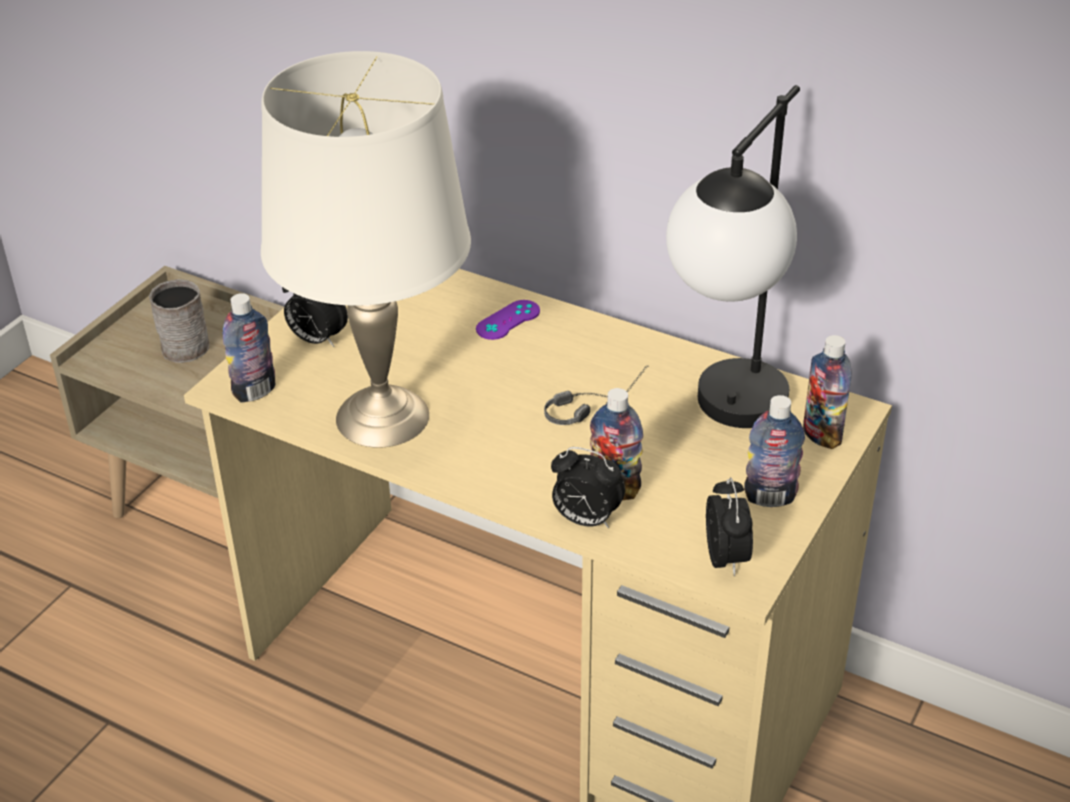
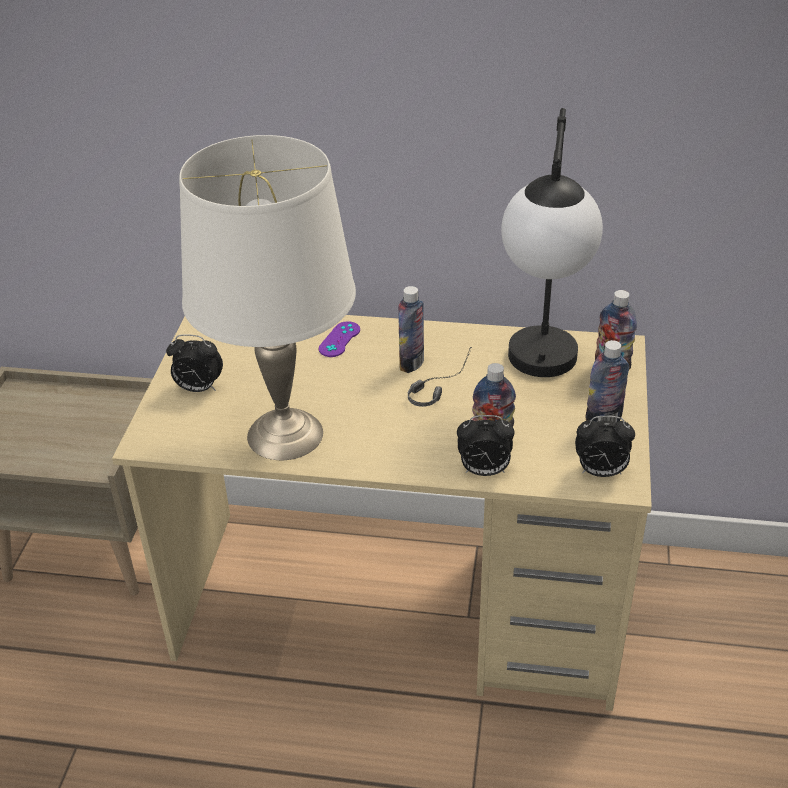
camera: 20 degrees left, 0 degrees up
grey mug [149,279,209,363] -> none
bottle [223,293,275,403] -> bottle moved to [398,286,424,373]
alarm clock [706,477,753,576] -> alarm clock turned 120 degrees clockwise [575,416,635,477]

